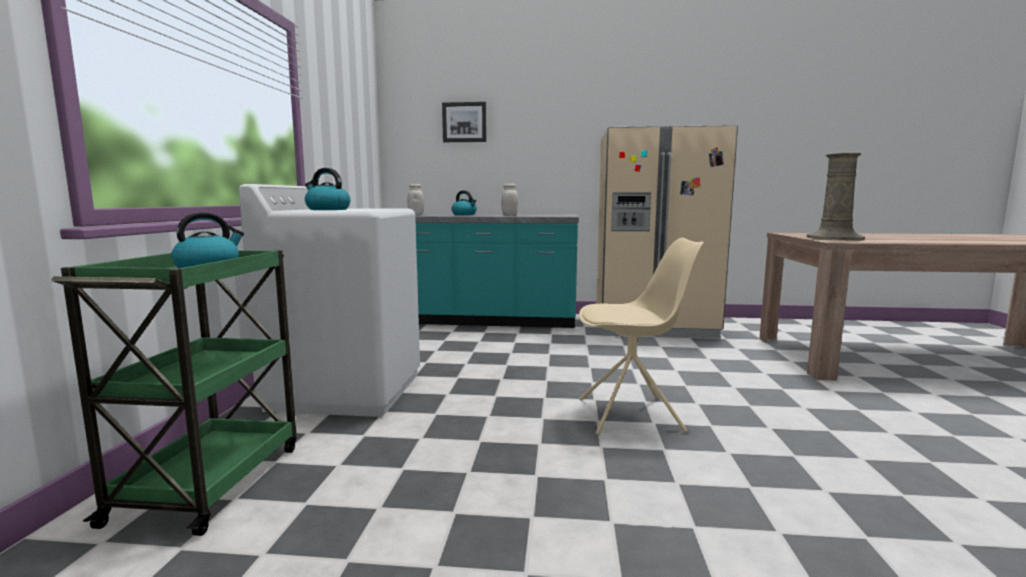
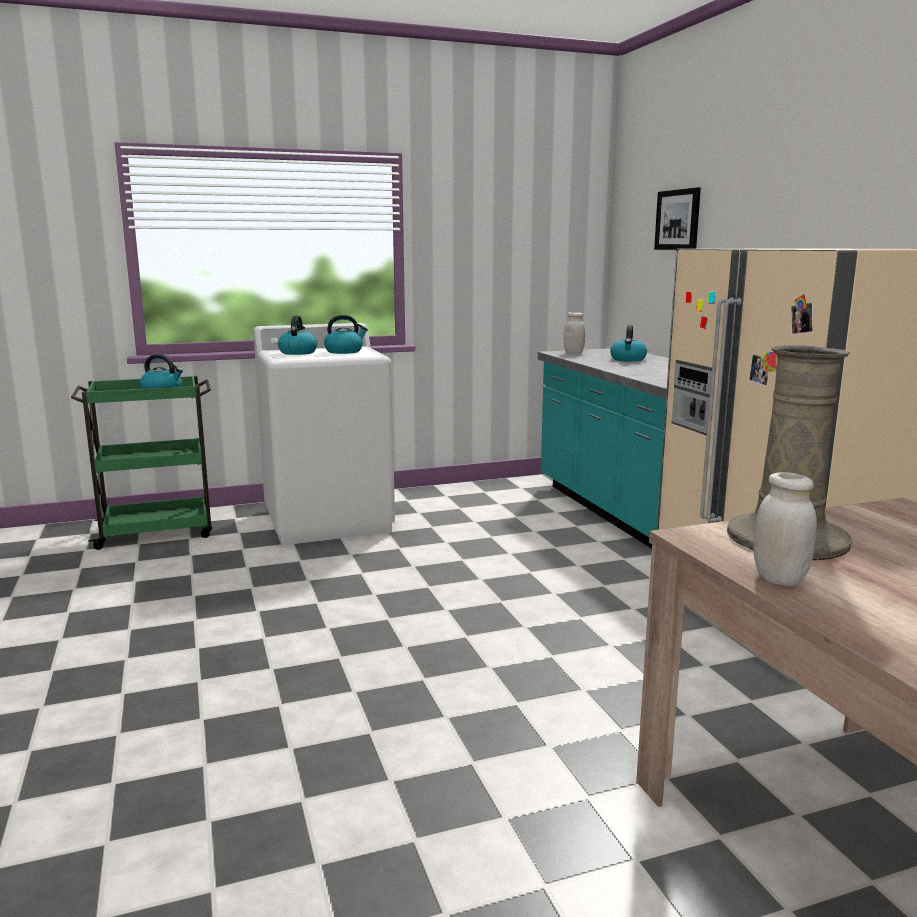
camera: 65 degrees right, 5 degrees up
white jar [501,184,518,216] -> white jar moved to [753,472,817,586]
beige chair [579,238,704,435] -> none
none -> kettle [324,315,368,354]

